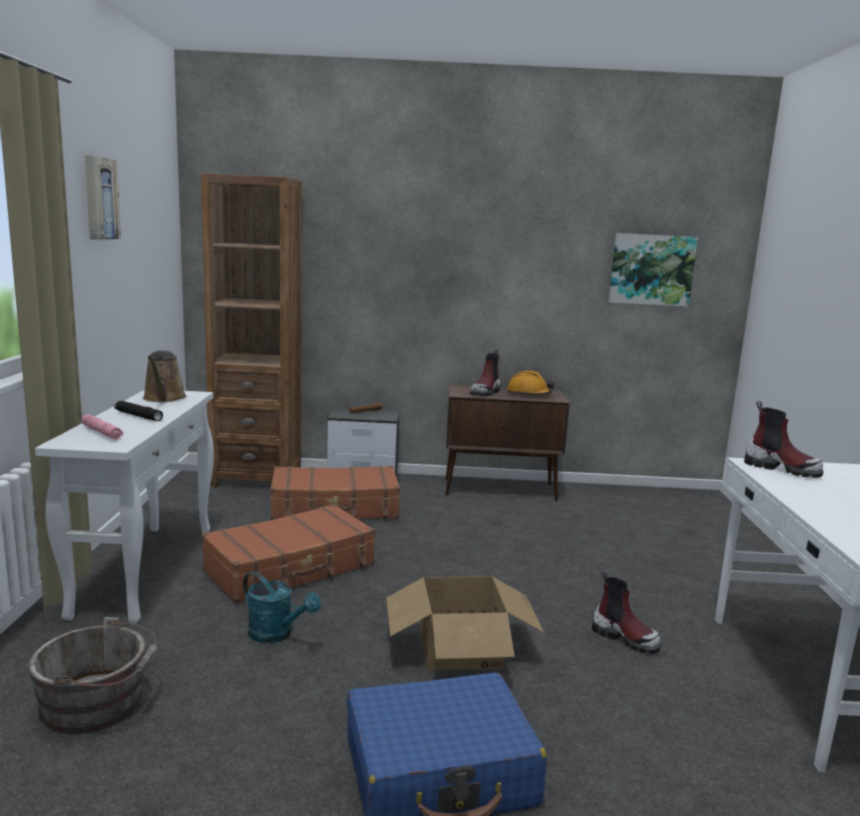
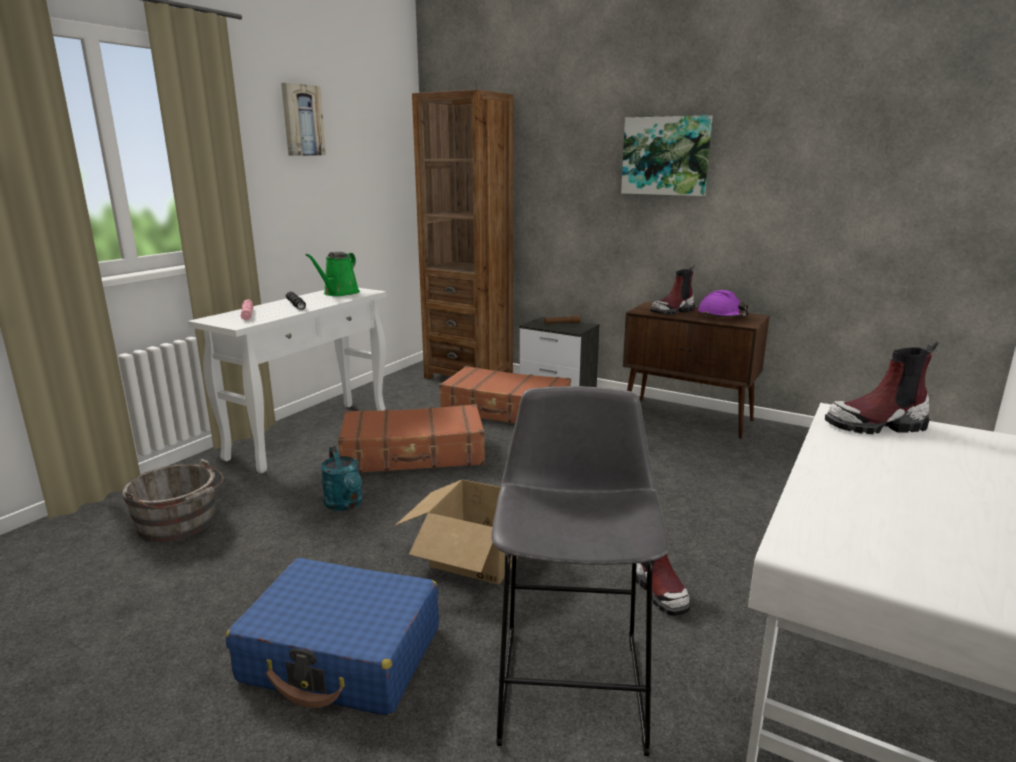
camera: 30 degrees right, 5 degrees up
brown watering can [143,350,186,402] -> green watering can [306,252,360,296]
orange hard hat [507,371,555,395] -> purple hard hat [698,290,748,317]
picture [609,233,698,307] -> picture moved to [621,115,713,196]
boot [744,401,824,478] -> boot turned 105 degrees clockwise [825,341,938,434]
none -> grey stool [491,386,669,756]

